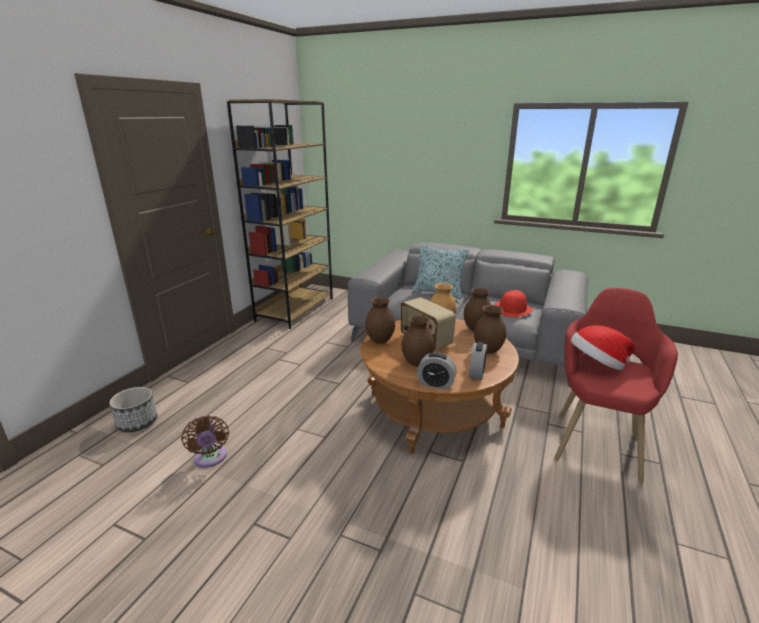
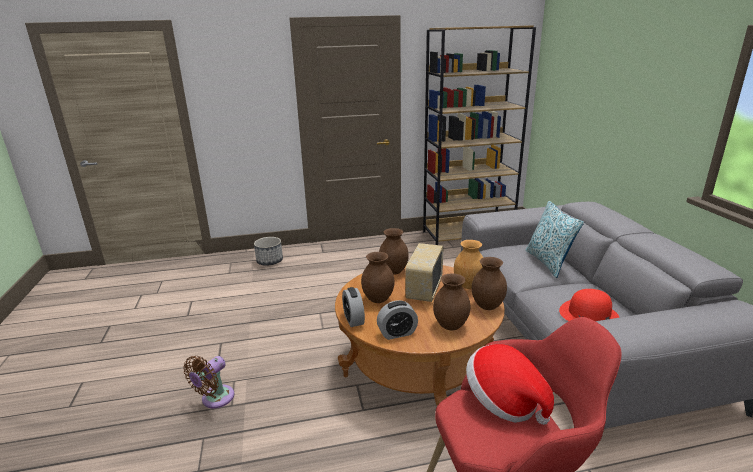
camera: 55 degrees right, 0 degrees up
brown fan [181,415,229,467] -> brown fan moved to [183,356,234,408]

